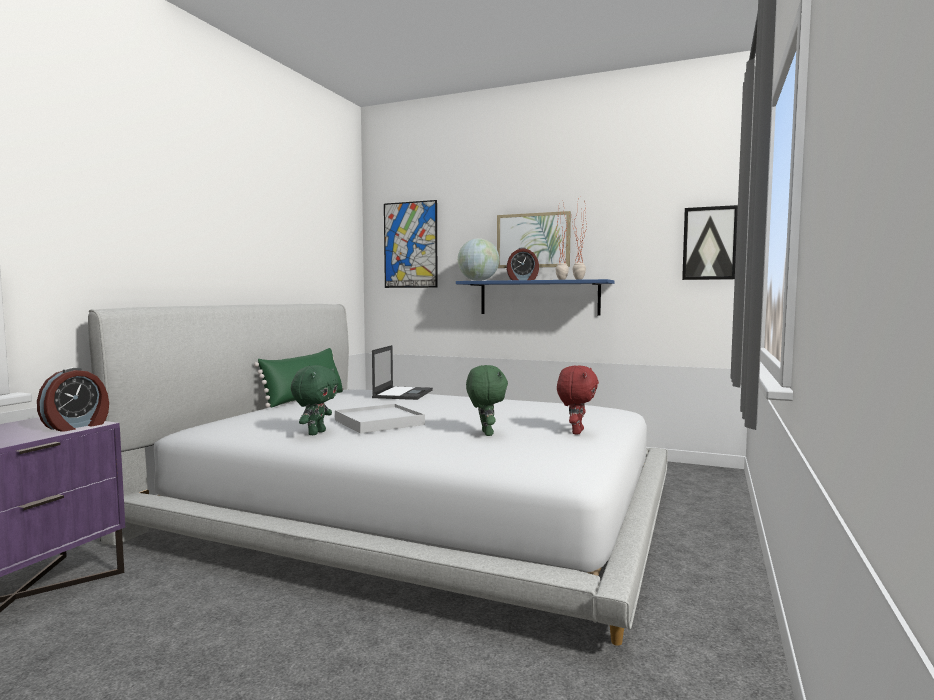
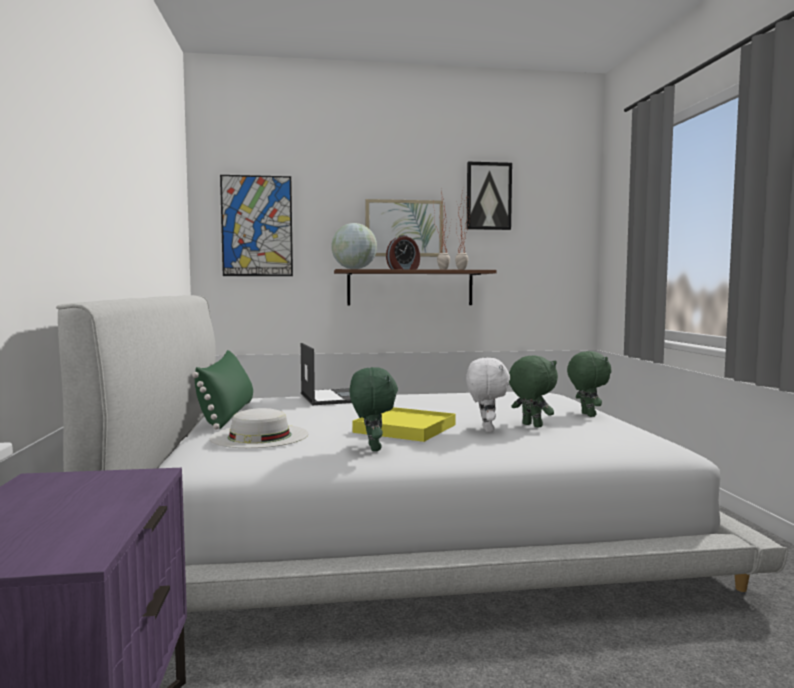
camera: 30 degrees left, 0 degrees up
alarm clock [37,368,109,432] -> none
white tray [335,404,425,434] -> yellow tray [353,407,456,442]
blue shelf [456,279,614,315] -> brown shelf [334,269,497,306]
red plush toy [557,365,599,435] -> green plush toy [567,351,611,417]
picture [682,205,738,280] -> picture moved to [467,162,512,230]
none -> white hat [210,408,308,448]
none -> white plush toy [466,358,510,432]

